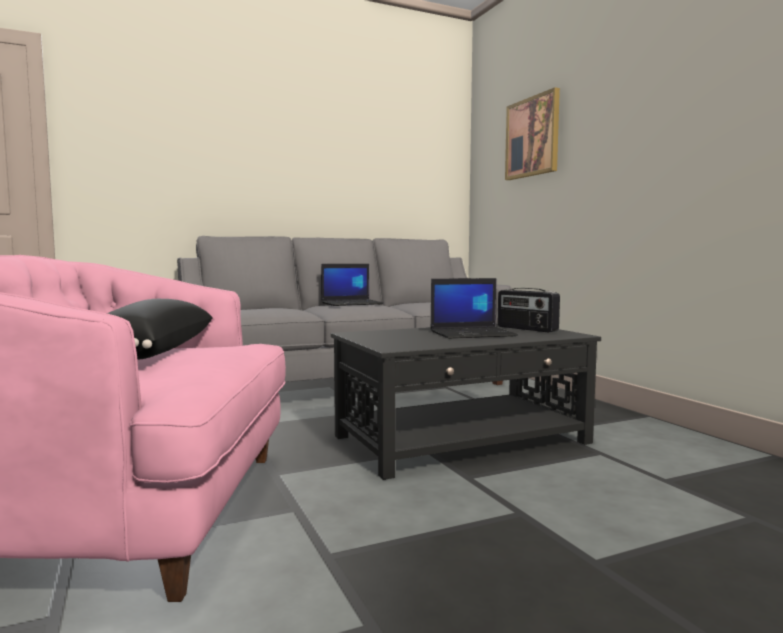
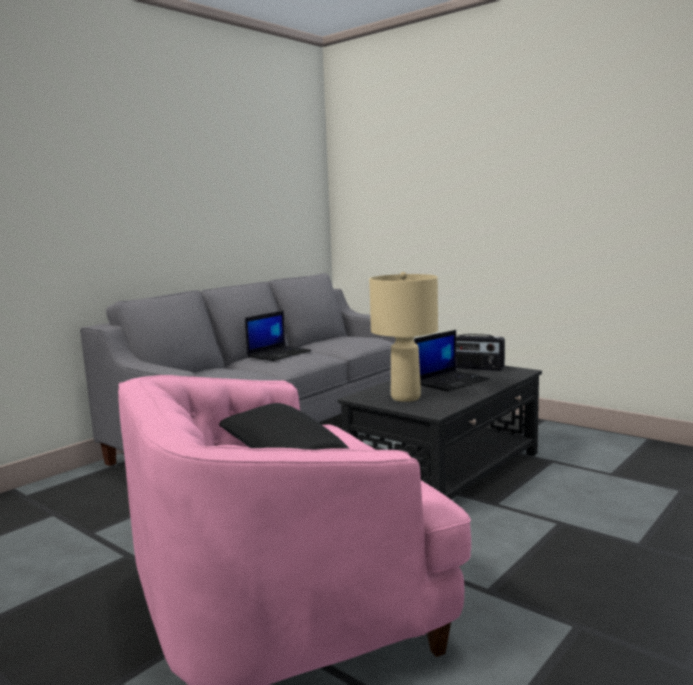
camera: 25 degrees left, 5 degrees up
picture [505,87,560,180] -> none
none -> beige table lamp [369,272,438,402]

